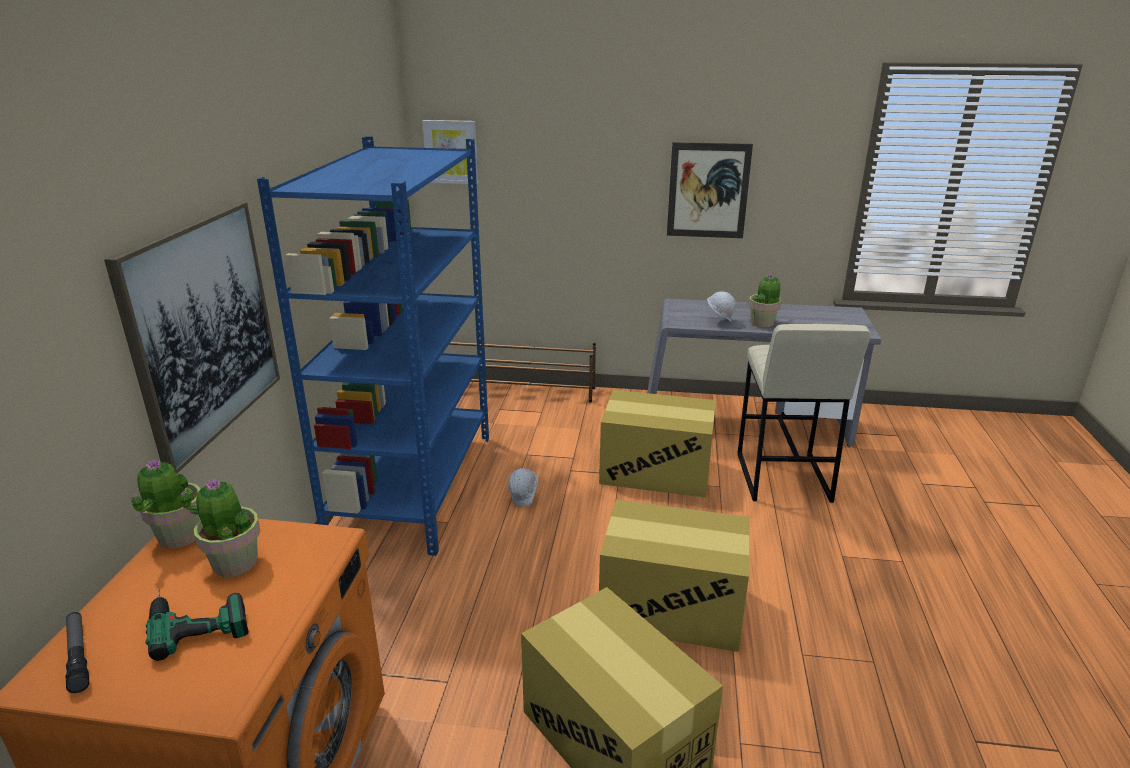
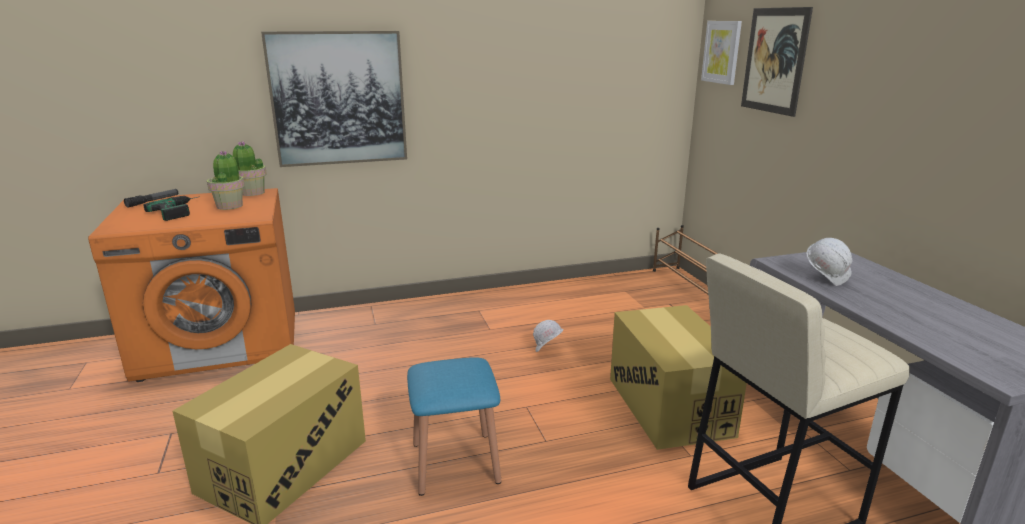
camera: 65 degrees right, 5 degrees down
blue bookcase [257,136,489,556] -> none
cardboard box [599,500,750,652] -> blue stool [407,357,501,496]
picture [667,142,753,238] -> picture moved to [741,7,813,117]
potted plant [749,273,782,327] -> none

